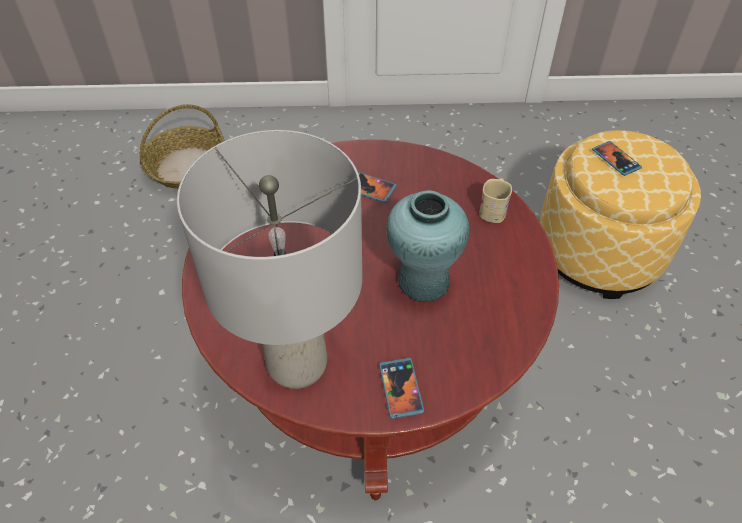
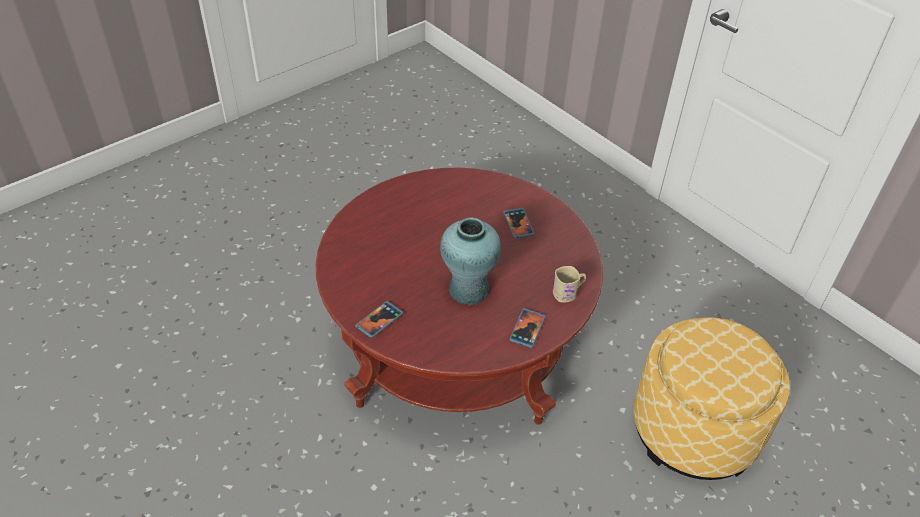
camera: 50 degrees right, 5 degrees down
basket [140,104,225,189] -> none
grey table lamp [177,130,362,389] -> none
phone [592,141,642,176] -> phone moved to [509,308,545,348]

